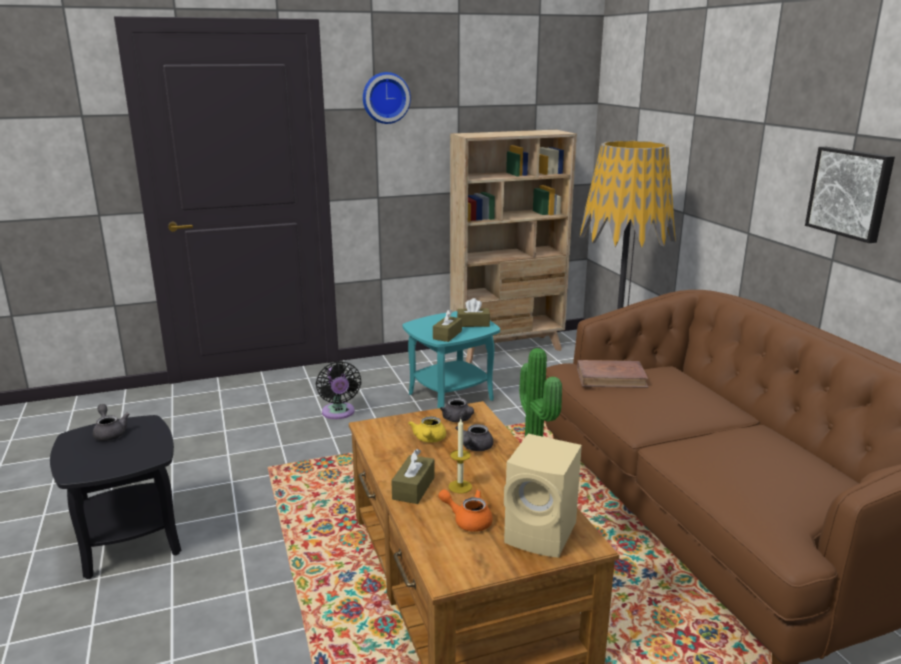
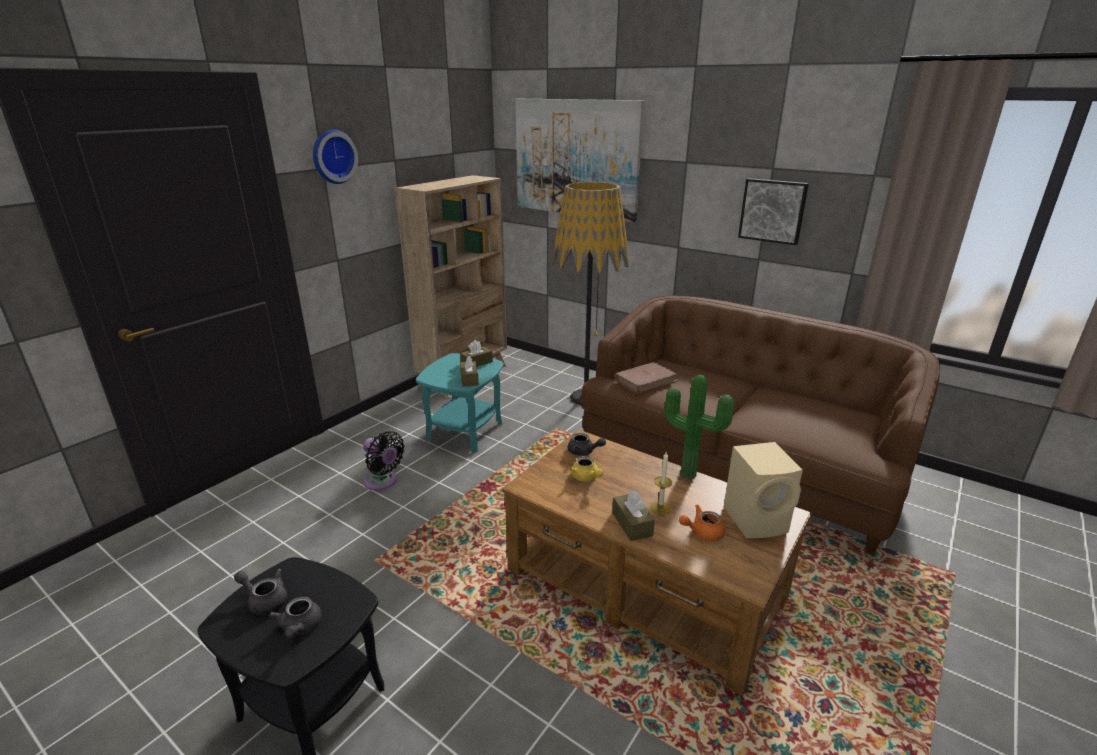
camera: 35 degrees left, 5 degrees up
grey teapot [456,424,493,451] -> grey teapot moved to [269,597,322,639]
none -> picture [515,99,644,222]

